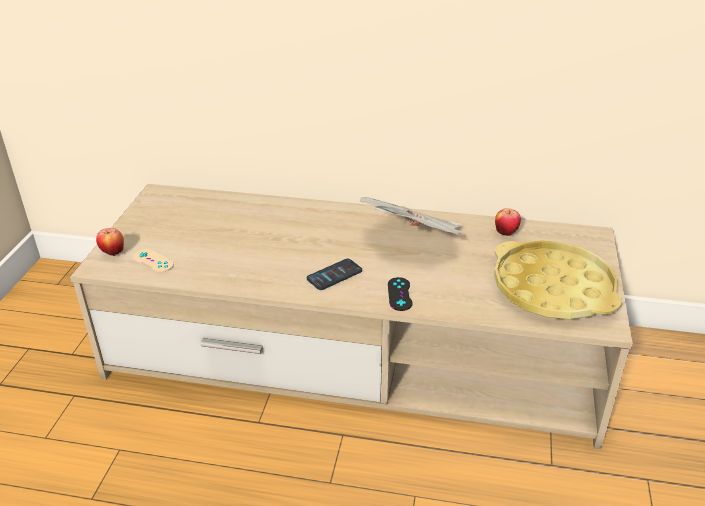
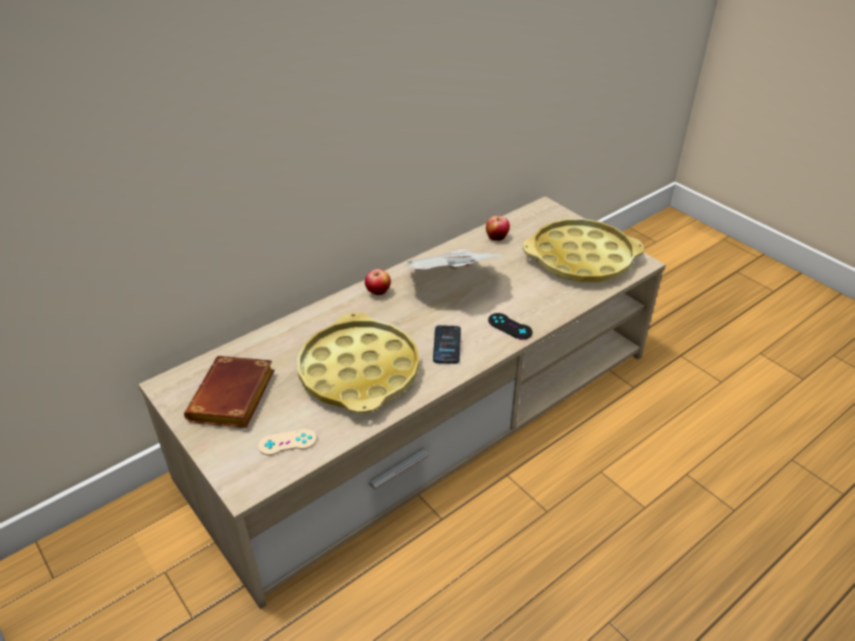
camera: 50 degrees left, 5 degrees up
apple [96,228,124,256] -> apple moved to [365,269,391,295]
none -> brown book [184,356,274,428]
none -> yellow tray [297,313,419,414]

